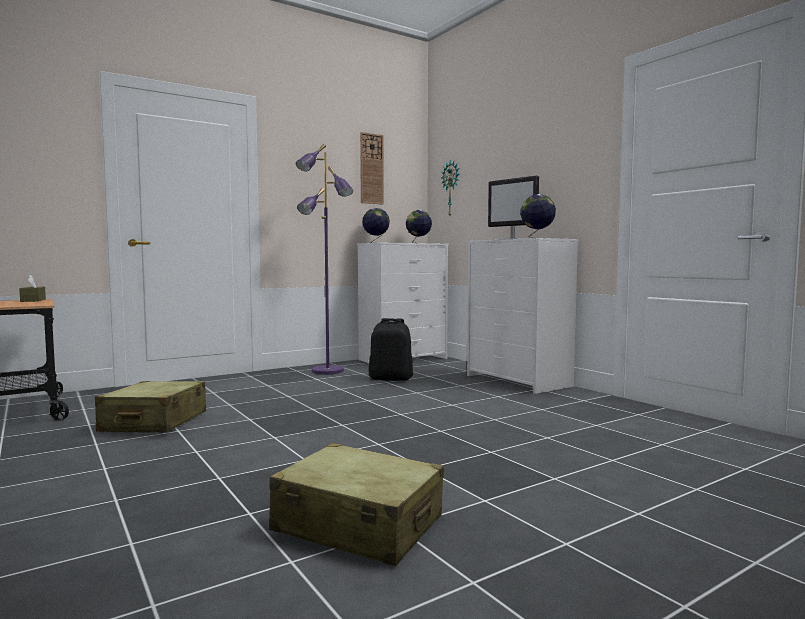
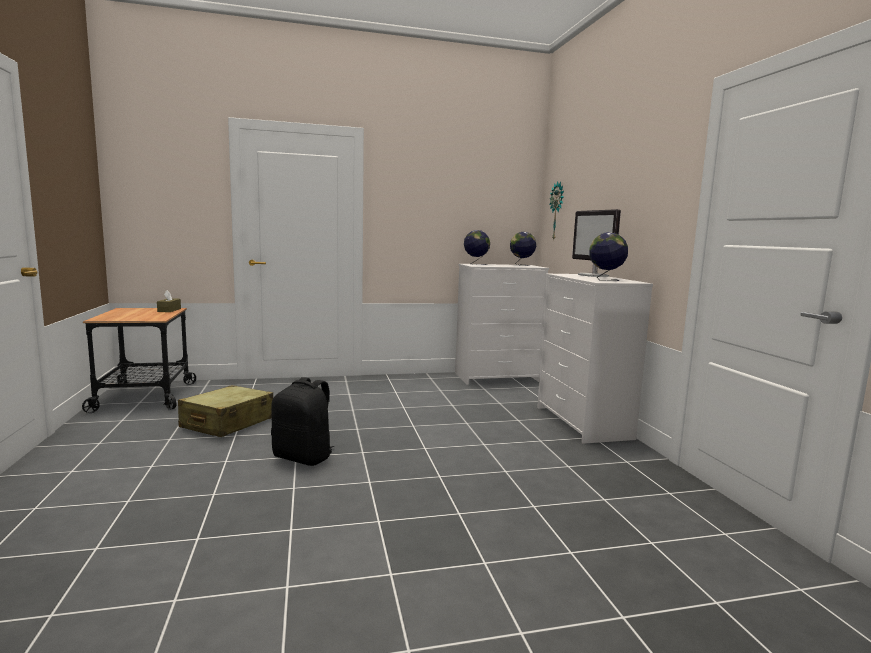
camera: 20 degrees right, 5 degrees up
beige suitcase [269,443,444,566] -> none
purple floor lamp [296,144,353,375] -> none
wall clock [360,132,384,204] -> none
black backpack [369,318,413,381] -> black backpack moved to [271,377,334,466]

